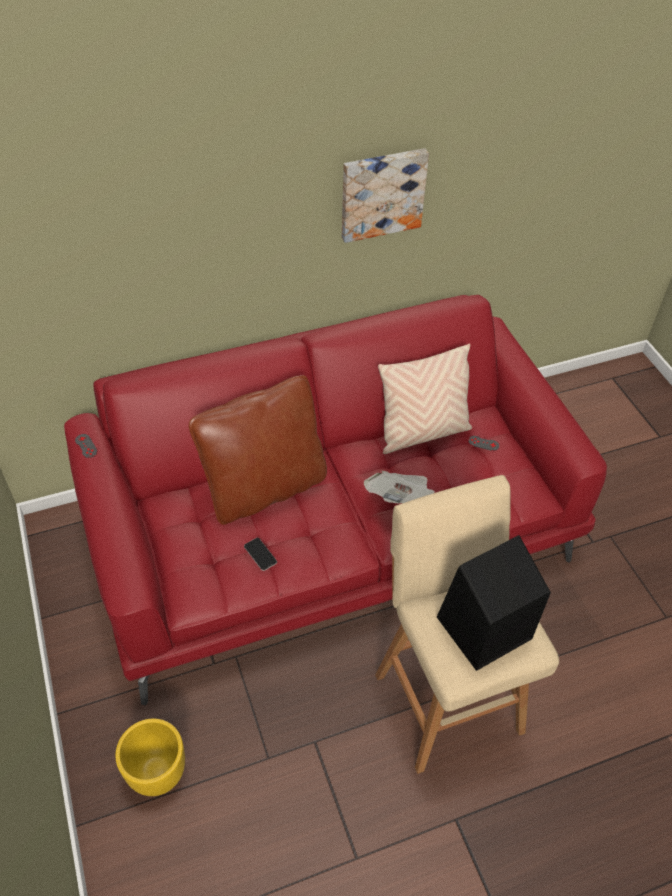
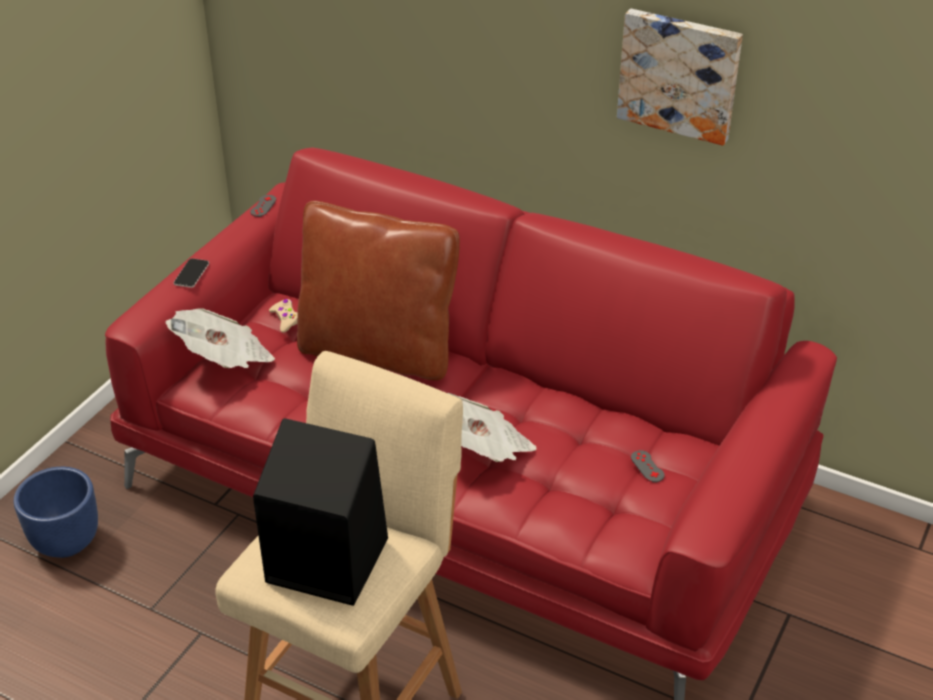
camera: 50 degrees right, 10 degrees down
yellow planter [115,718,185,796] -> blue planter [14,467,98,558]
phone [244,538,277,571] -> phone moved to [174,258,209,288]
beige pillow [378,344,472,454] -> none
none -> newspaper [165,308,275,369]
none -> beige game controller [269,299,297,333]

